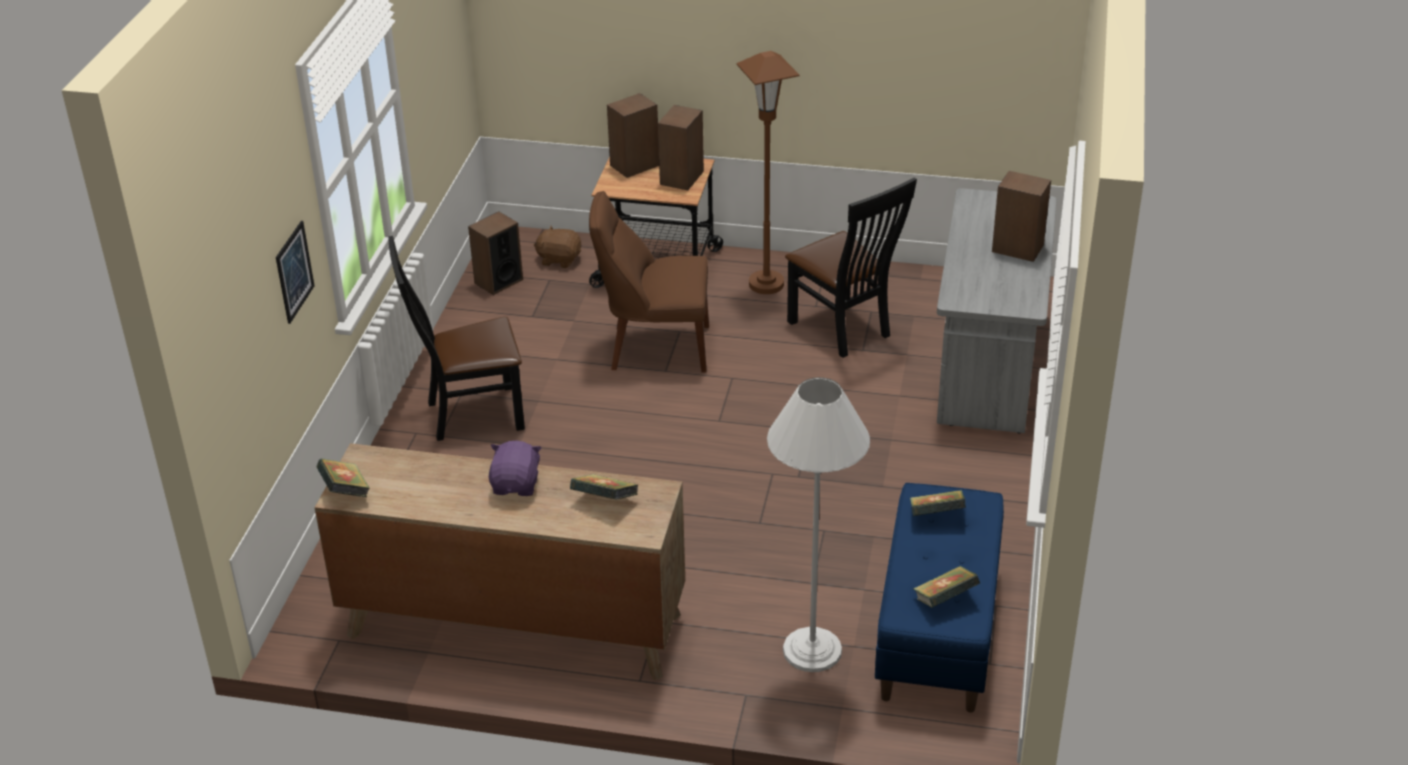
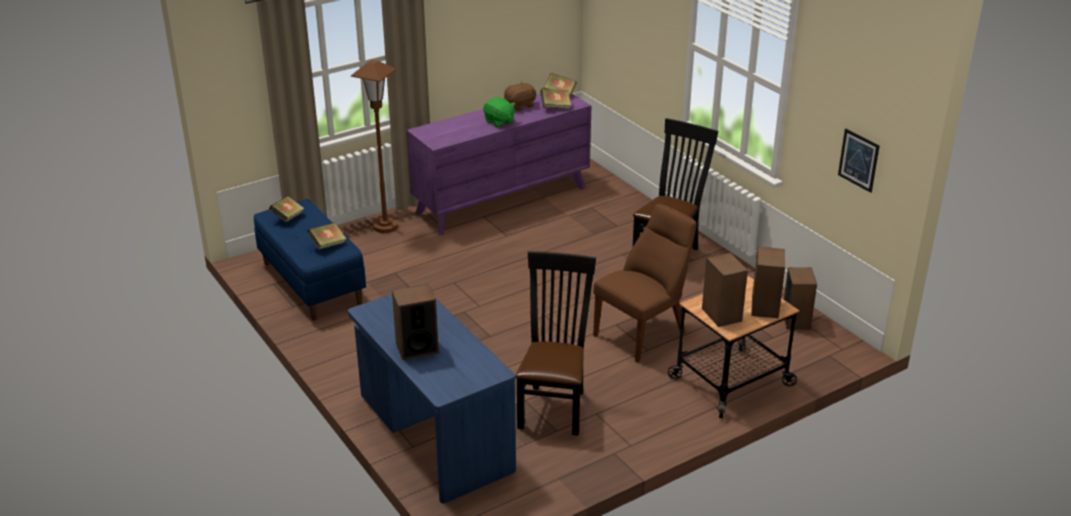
camera: 135 degrees right, 5 degrees down
picture [276,221,314,324] -> picture moved to [838,129,880,193]
brown dresser [314,443,685,680] -> purple dresser [407,93,591,235]
purple plush toy [489,441,542,496] -> green plush toy [483,97,516,127]
brown plush toy [533,226,581,268] -> brown plush toy moved to [504,82,536,111]
book [570,474,638,500] -> book moved to [540,89,571,109]
brown floor lamp [736,51,799,294] -> brown floor lamp moved to [351,60,398,233]
white floor lamp [767,377,870,672] -> none
black chair [785,177,917,358] -> black chair turned 90 degrees clockwise [515,251,596,436]
grey desk [937,188,1057,433] -> blue desk [348,285,516,503]

